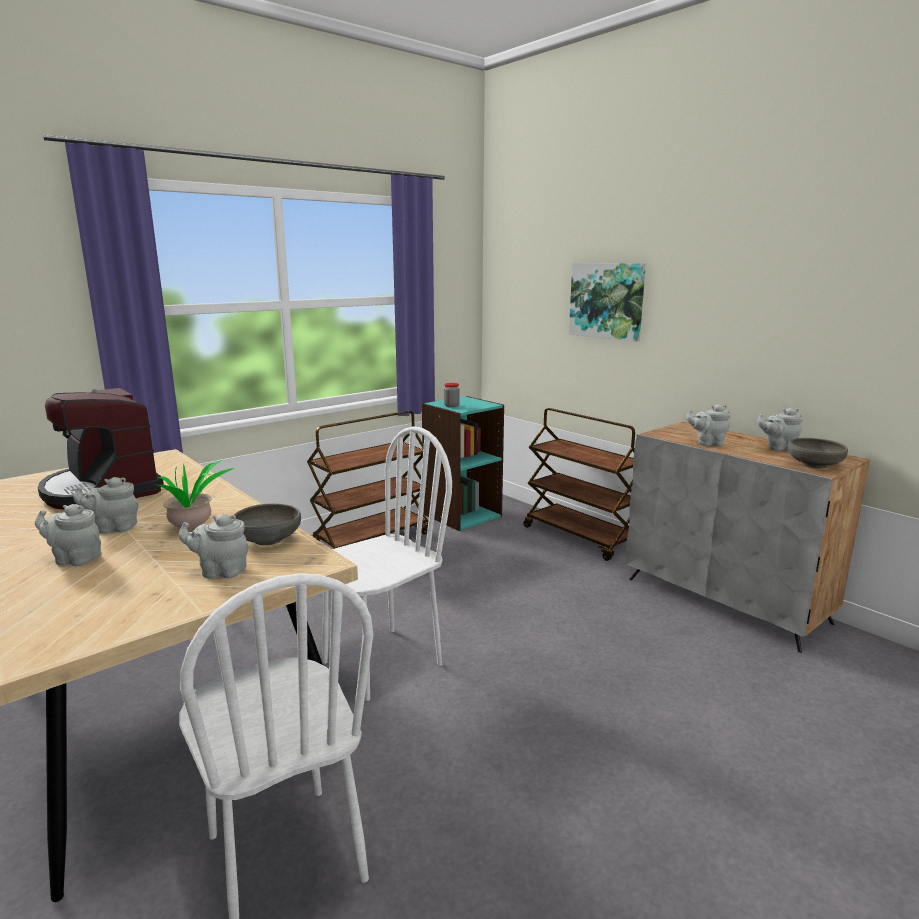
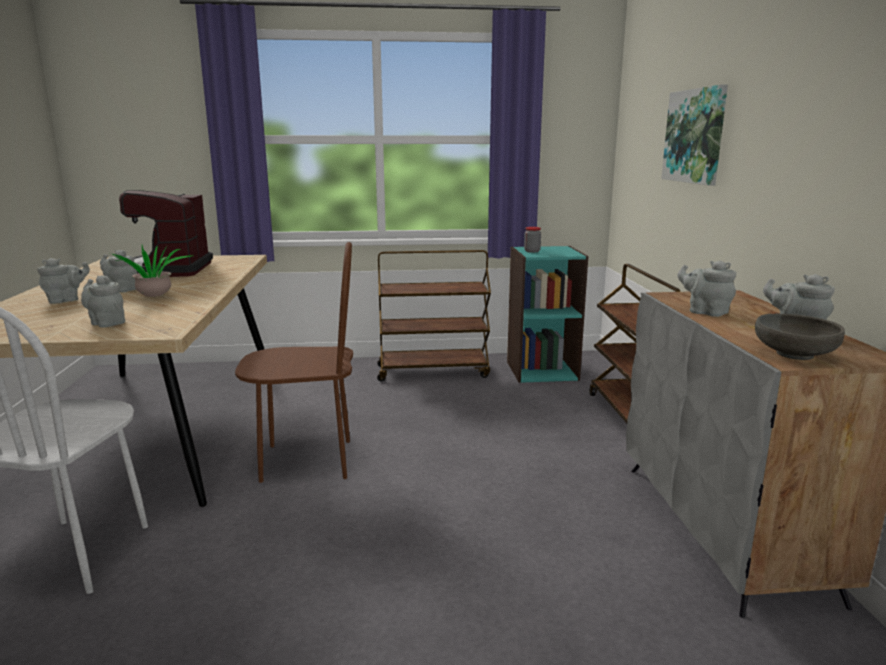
camera: 35 degrees right, 0 degrees up
grey teapot [35,504,101,566] -> grey teapot turned 90 degrees clockwise [37,258,90,304]
grey bowl [232,504,301,545] -> none
white chair [322,426,452,701] -> brown chair [235,242,353,483]

